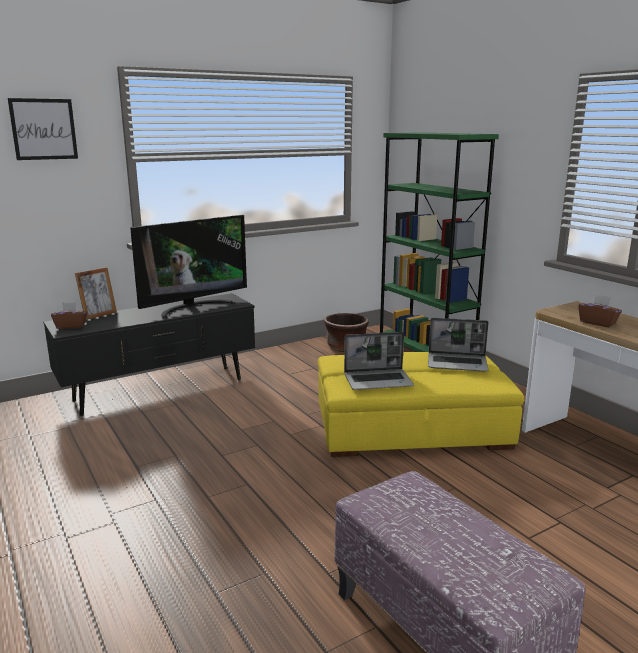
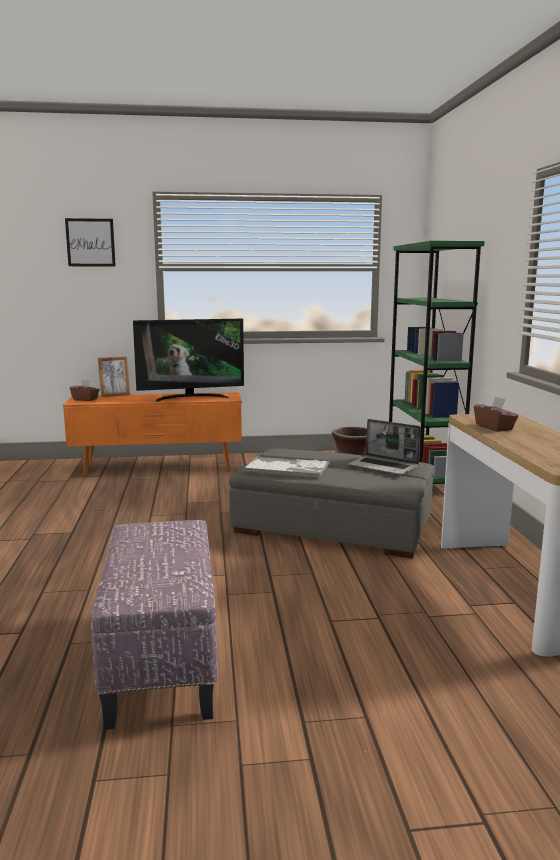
camera: 25 degrees right, 5 degrees down
black tv stand [43,293,255,416] -> orange tv stand [63,392,242,475]
yellow ottoman [318,352,524,457] -> grey ottoman [229,448,435,558]
laptop [344,332,414,390] -> tray [243,455,330,478]

